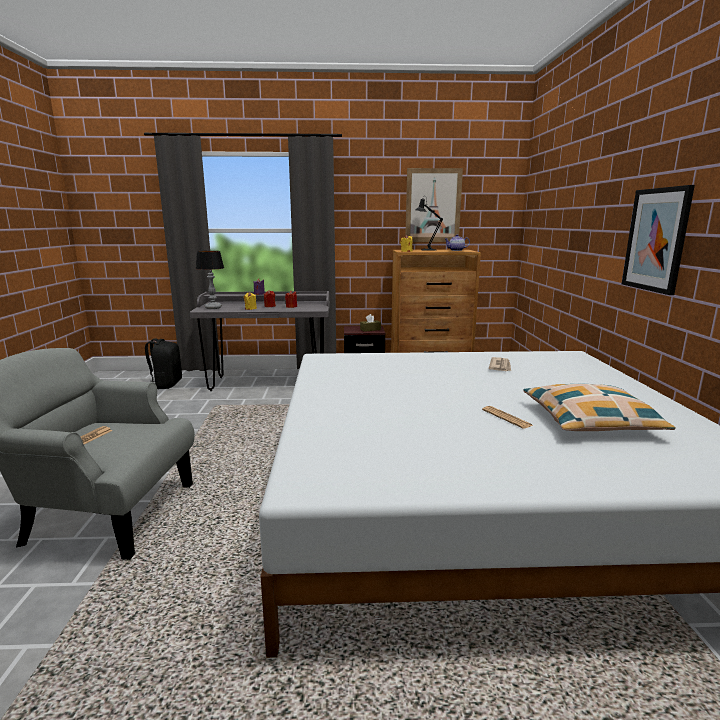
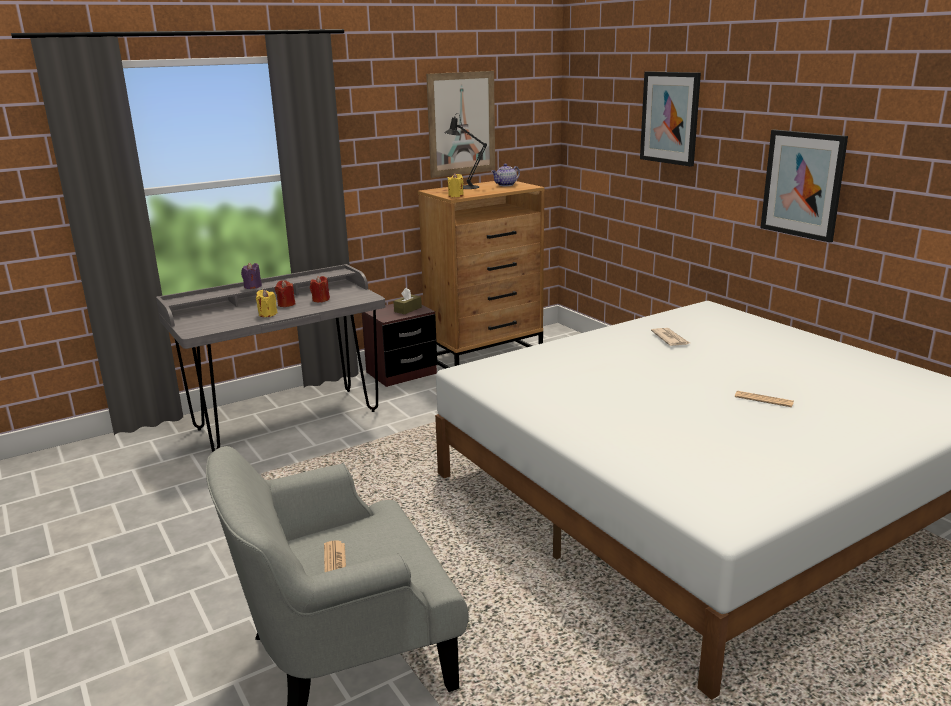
camera: 30 degrees left, 5 degrees up
black backpack [145,338,182,389] -> none
table lamp [196,251,224,309] -> none
pillow [523,384,675,431] -> none
none -> picture [640,71,701,167]

